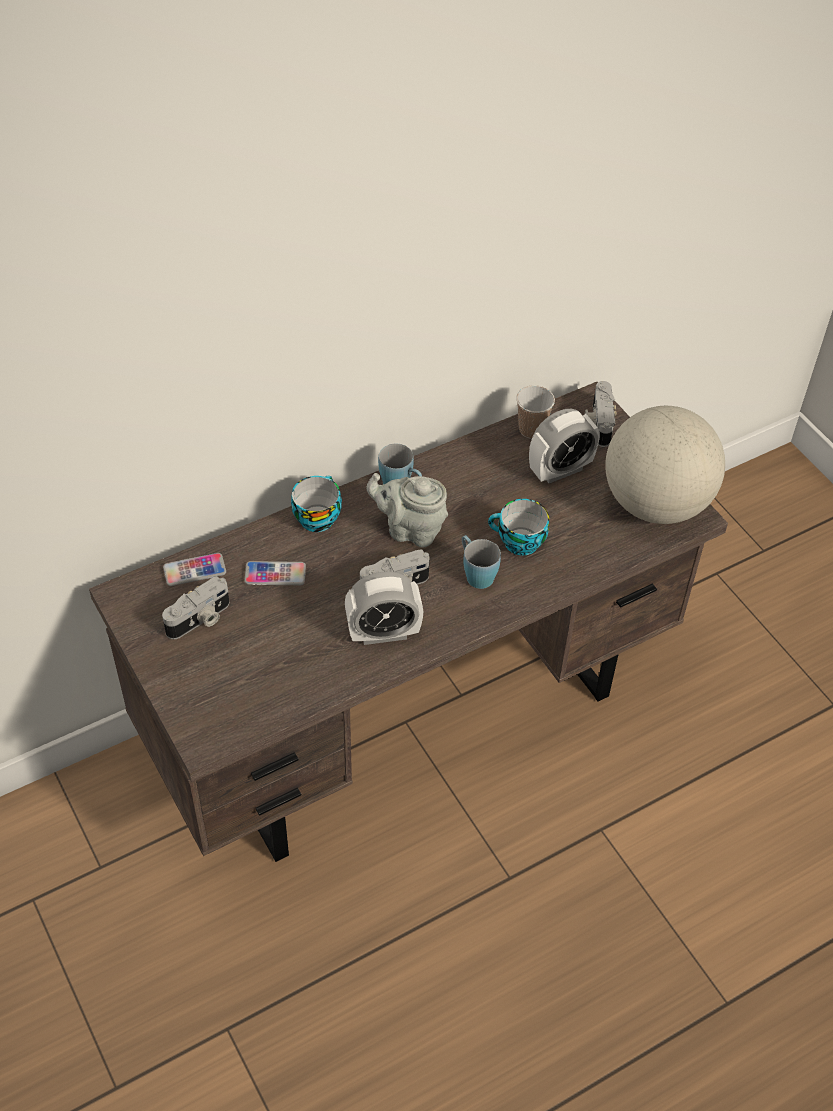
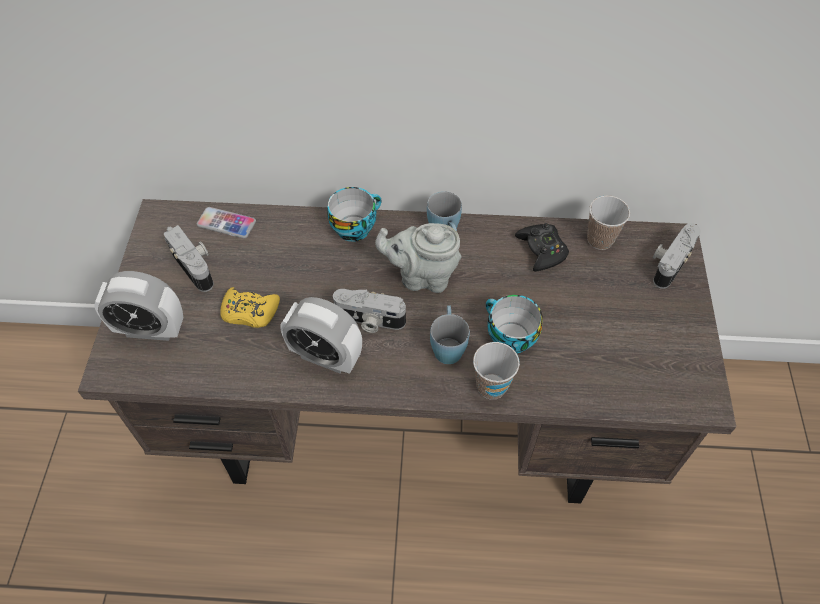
camera: 35 degrees right, 5 degrees up
camera [162,576,229,639] -> camera turned 120 degrees counterclockwise [164,225,214,292]
phone [244,561,306,585] -> none
grey teapot [366,473,448,548] -> grey teapot turned 45 degrees counterclockwise [375,223,461,293]
alarm clock [529,409,600,483] -> alarm clock moved to [94,271,183,341]
globe [605,406,725,524] -> none
none -> yellow game controller [220,287,280,328]
none -> cup [473,342,520,400]
none -> black game controller [515,223,569,272]

